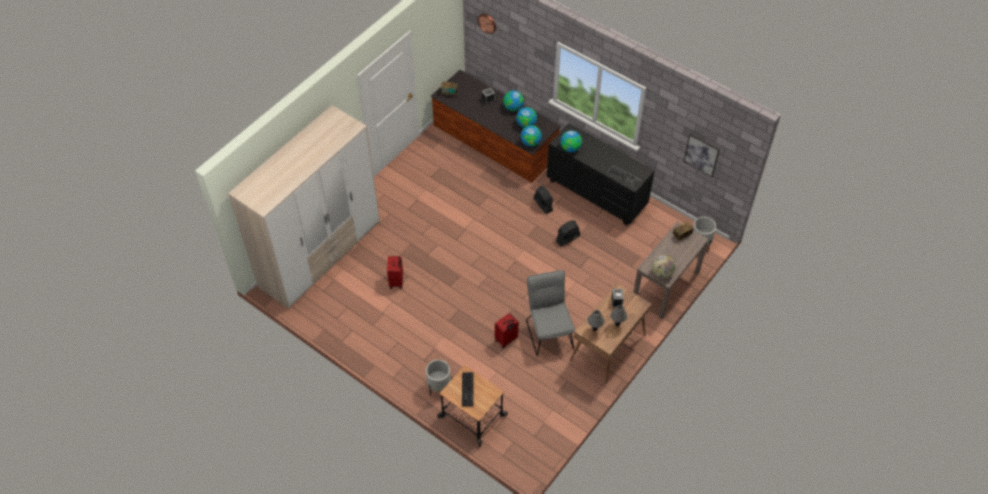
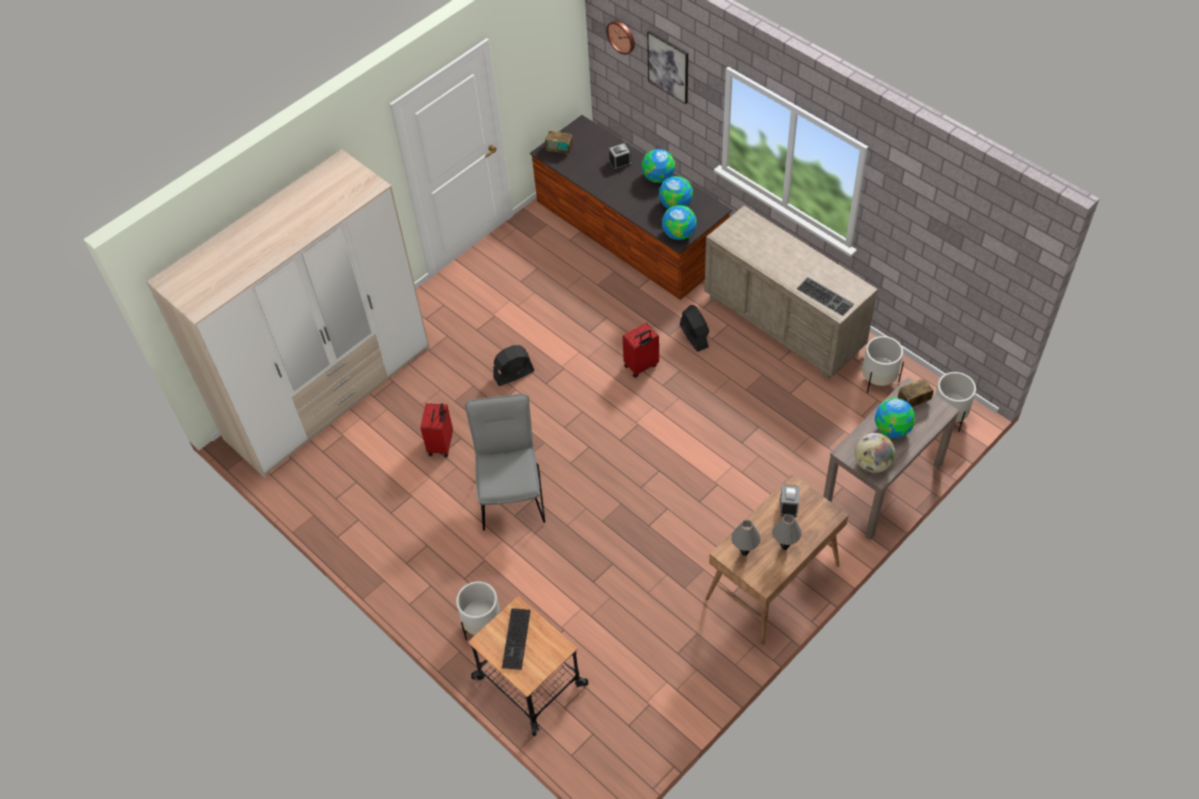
camera: 10 degrees right, 0 degrees up
red suitcase [495,313,519,349] -> red suitcase moved to [623,323,659,378]
grey chair [526,270,575,356] -> grey chair moved to [465,393,545,531]
black dresser [547,123,655,225] -> beige dresser [704,206,878,379]
black fan [556,220,580,246] -> black fan moved to [493,345,535,386]
globe [560,131,582,152] -> globe moved to [875,398,916,438]
picture [684,134,720,177] -> picture moved to [647,30,688,104]
none -> white planter [862,336,904,393]

